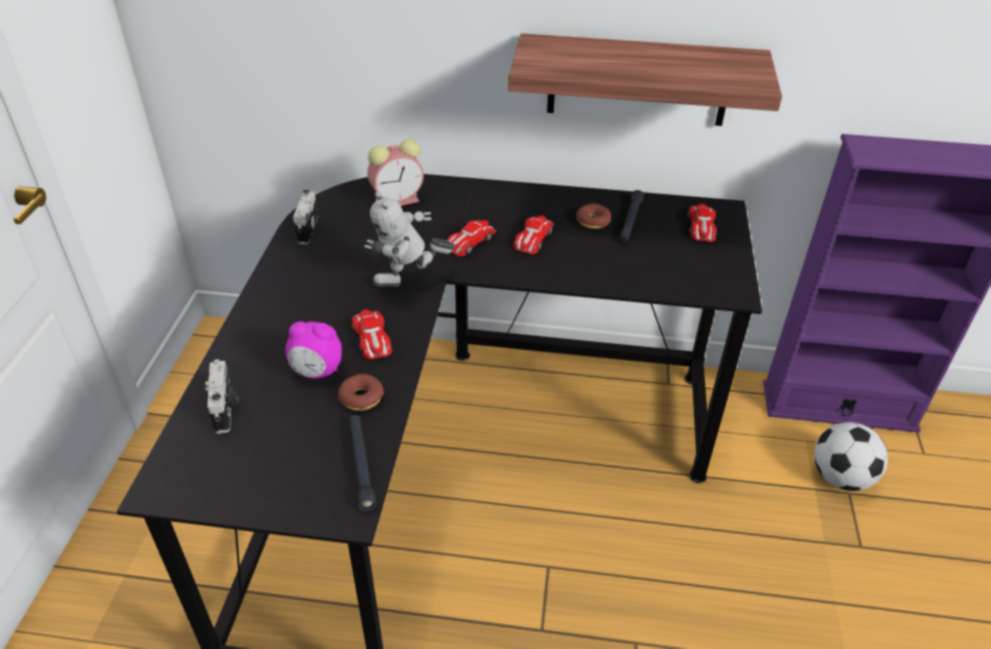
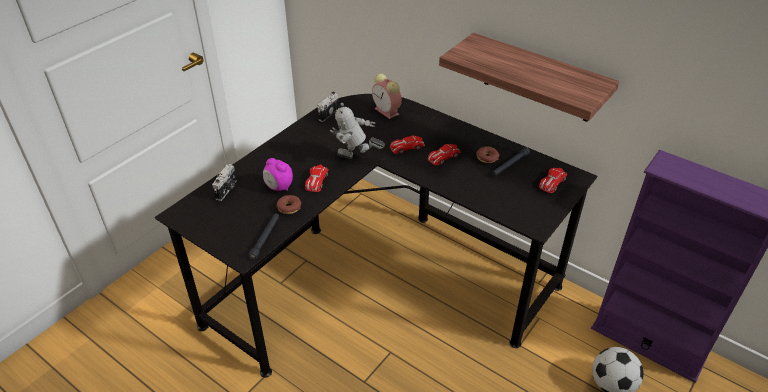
camera: 30 degrees right, 0 degrees up
alarm clock [367,139,424,206] -> alarm clock turned 45 degrees clockwise [372,74,402,119]

